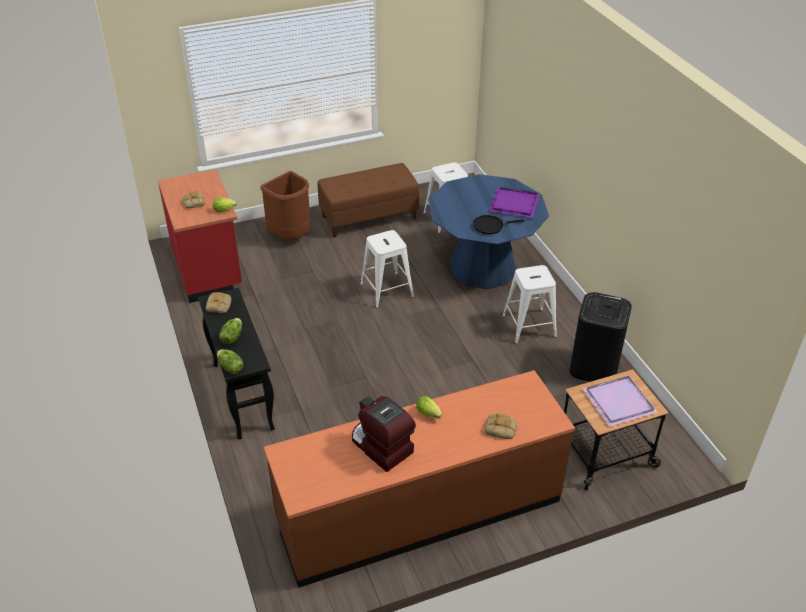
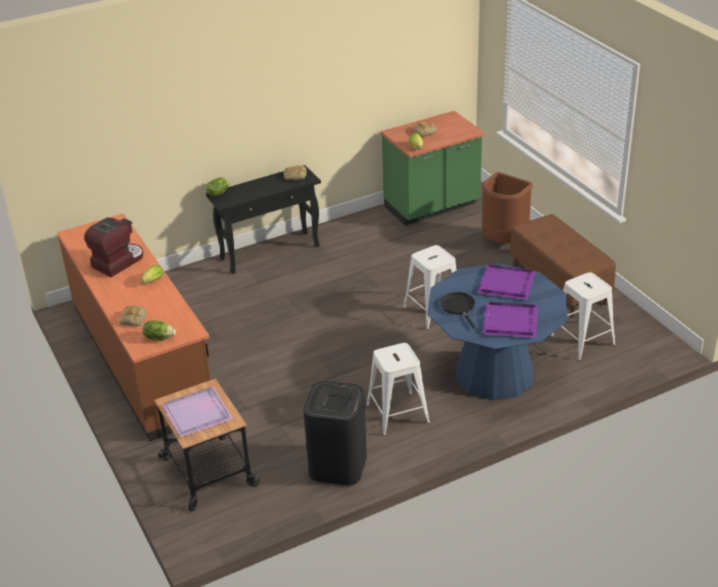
camera: 85 degrees right, 5 degrees down
red counter [158,169,242,303] -> green counter [381,111,485,225]
lettuce [219,318,242,344] -> lettuce moved to [142,320,176,340]
none -> purple tray [477,264,536,300]

